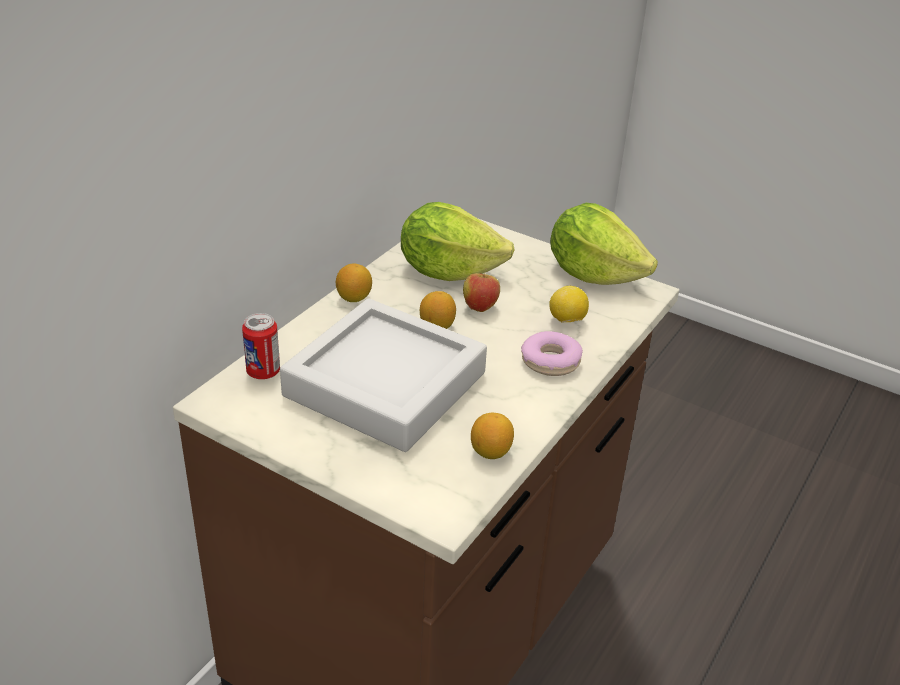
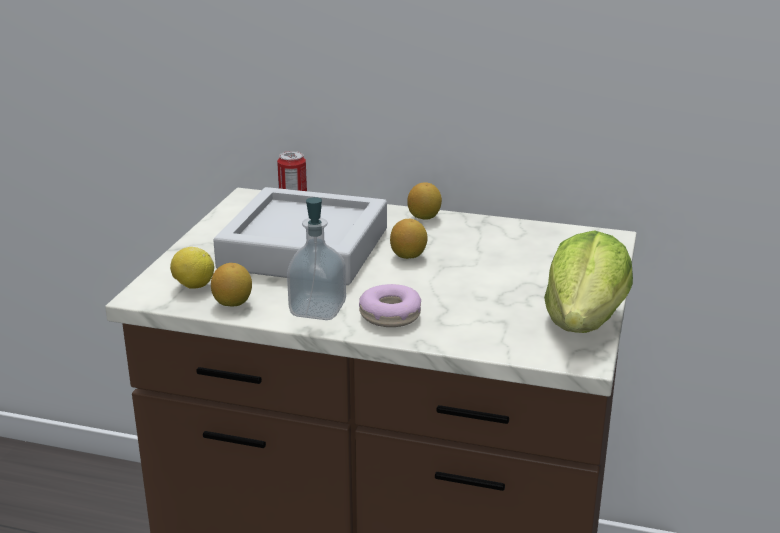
camera: 75 degrees right, 10 degrees down
lettuce [401,202,515,281] -> none
apple [463,268,500,312] -> none
lemon [549,286,589,323] -> lemon moved to [170,247,214,289]
none -> soap dispenser [287,197,346,320]

